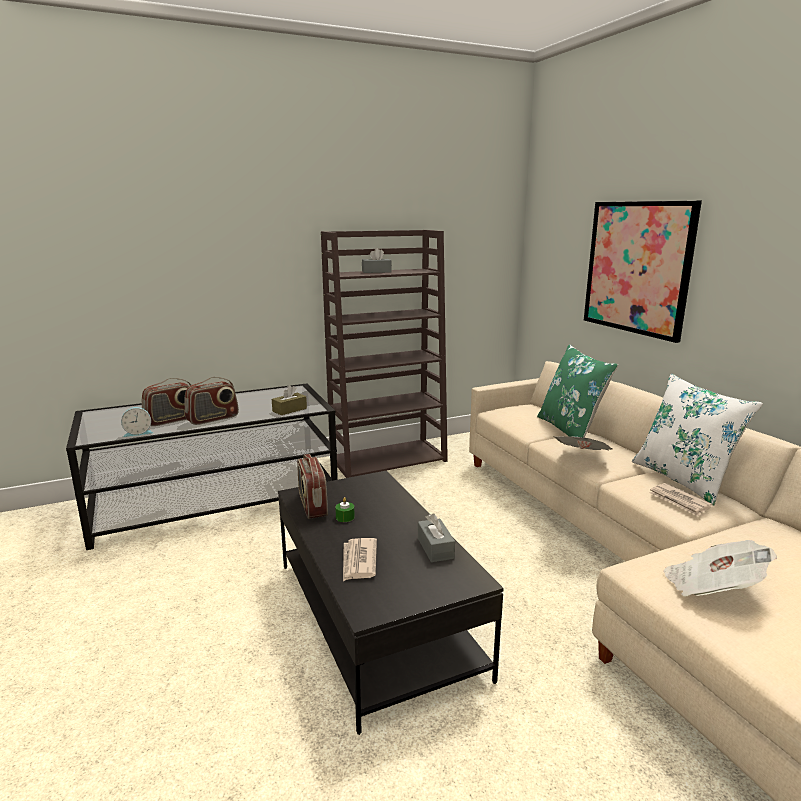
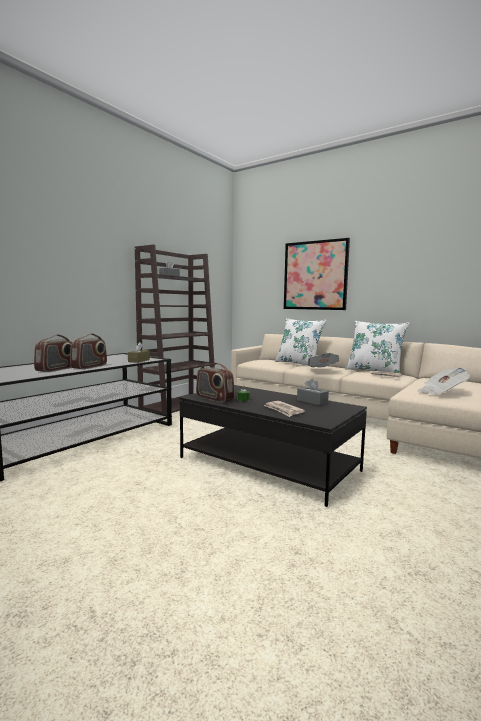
camera: 30 degrees left, 10 degrees down
alarm clock [121,407,153,437] -> none
green pillow [537,344,618,438] -> white pillow [275,318,327,368]

